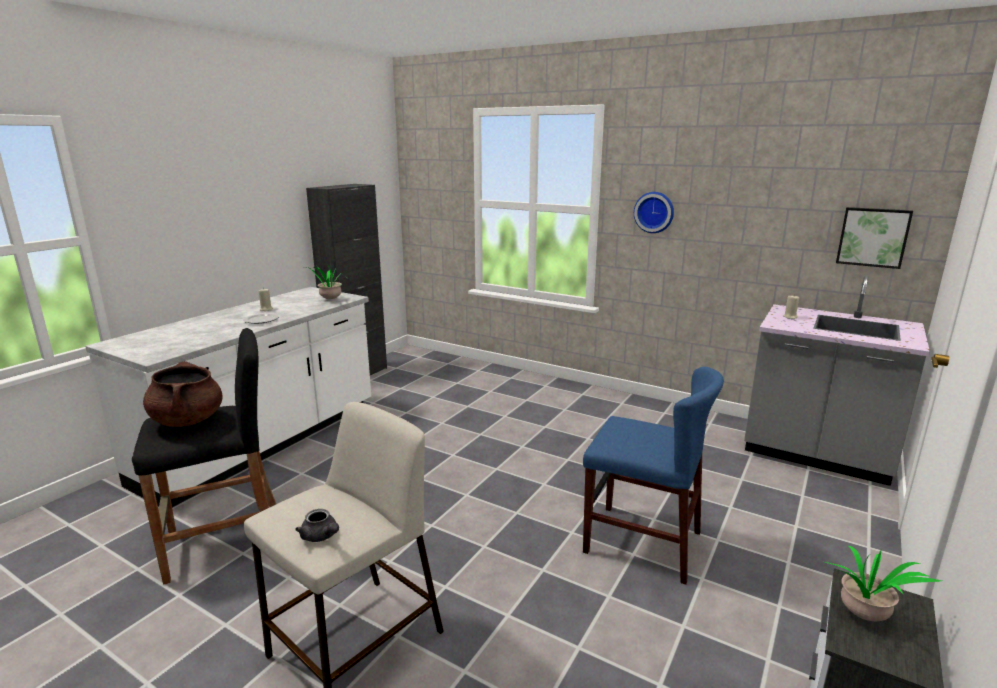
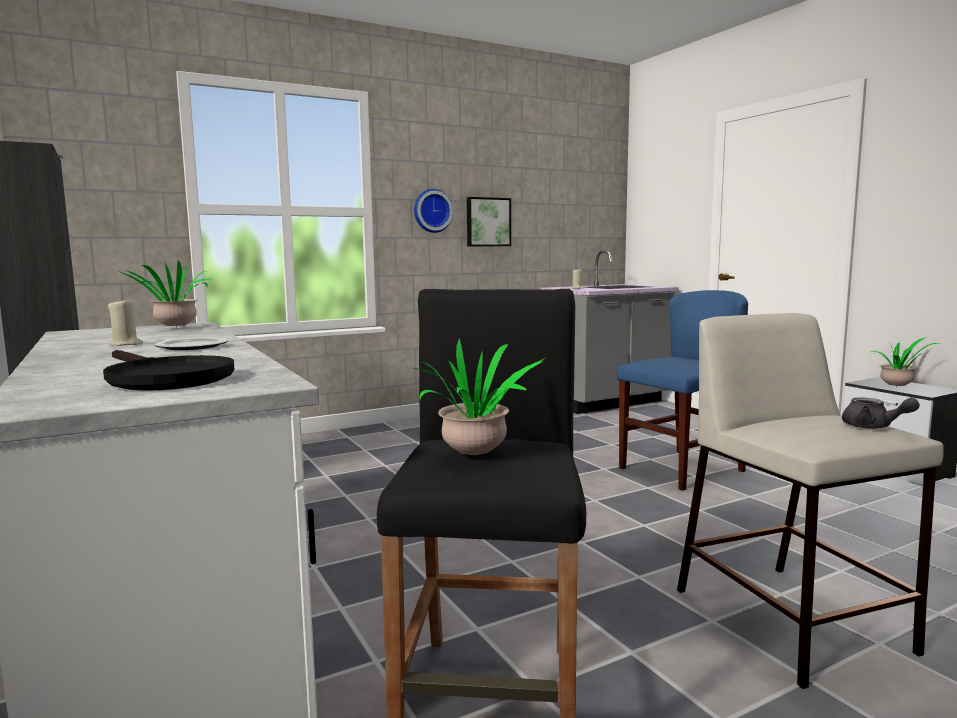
camera: 60 degrees left, 10 degrees down
brown cooking pot [143,361,223,427] -> potted plant [412,338,545,455]
grey teapot [295,509,339,542] -> grey teapot turned 60 degrees clockwise [842,397,920,429]
picture [836,207,913,269] -> picture moved to [467,197,511,247]
none -> black frying pan [103,350,234,391]

